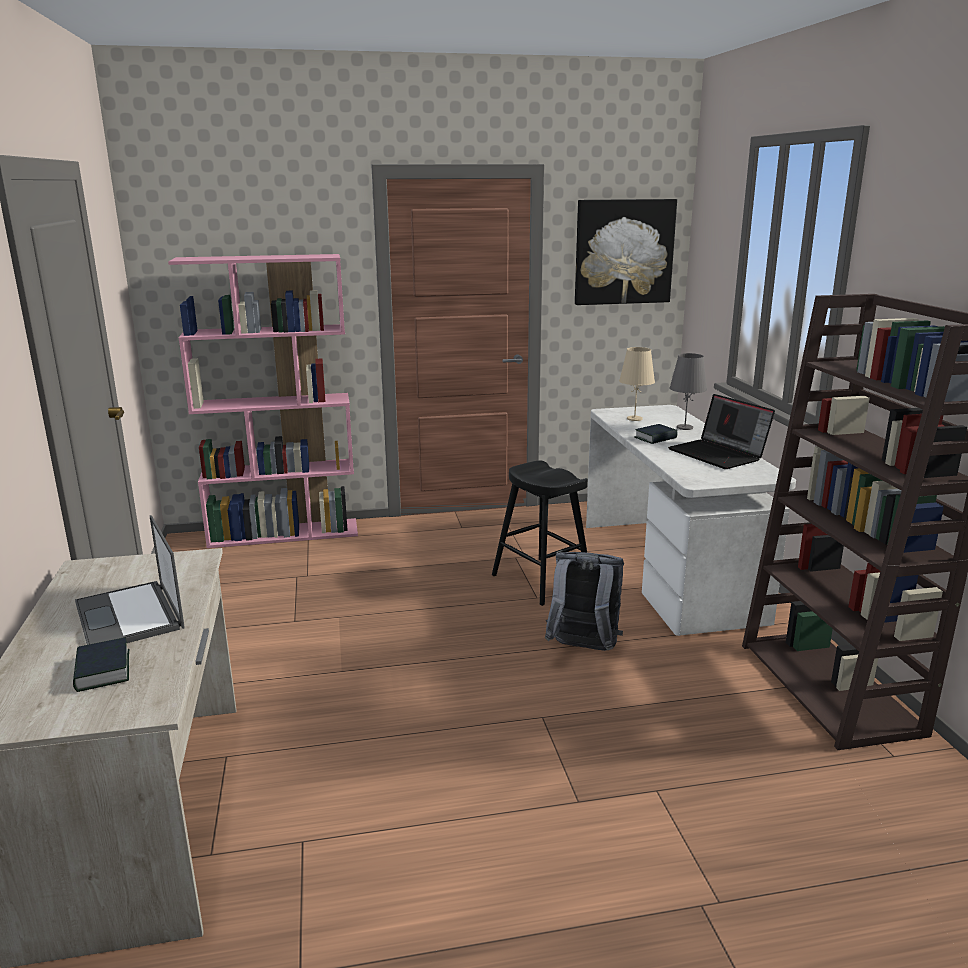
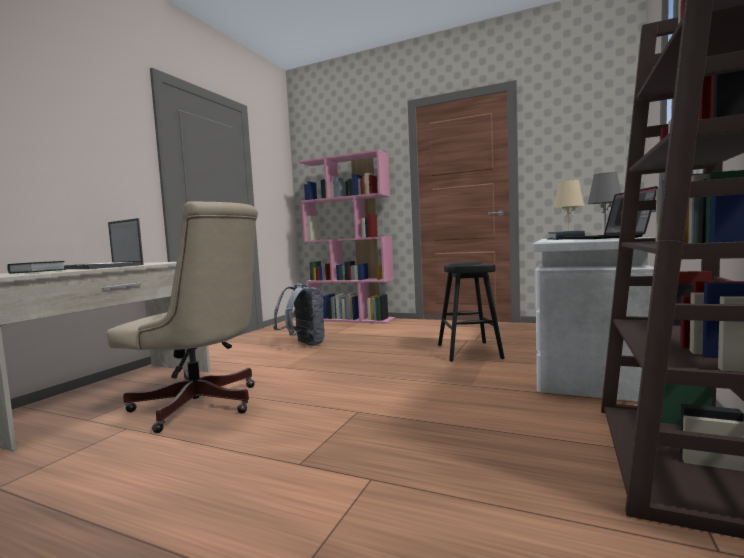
camera: 35 degrees right, 15 degrees down
laptop [75,515,185,645] -> laptop turned 60 degrees counterclockwise [64,218,144,269]
grey backpack [545,552,624,651] -> grey backpack moved to [274,283,325,346]
picture [575,199,677,305] -> none
none -> beige office chair [107,201,258,433]

